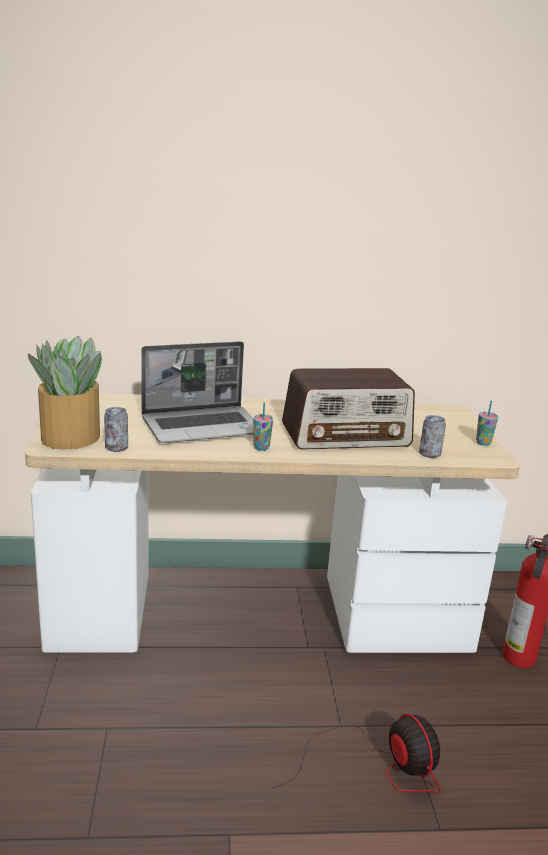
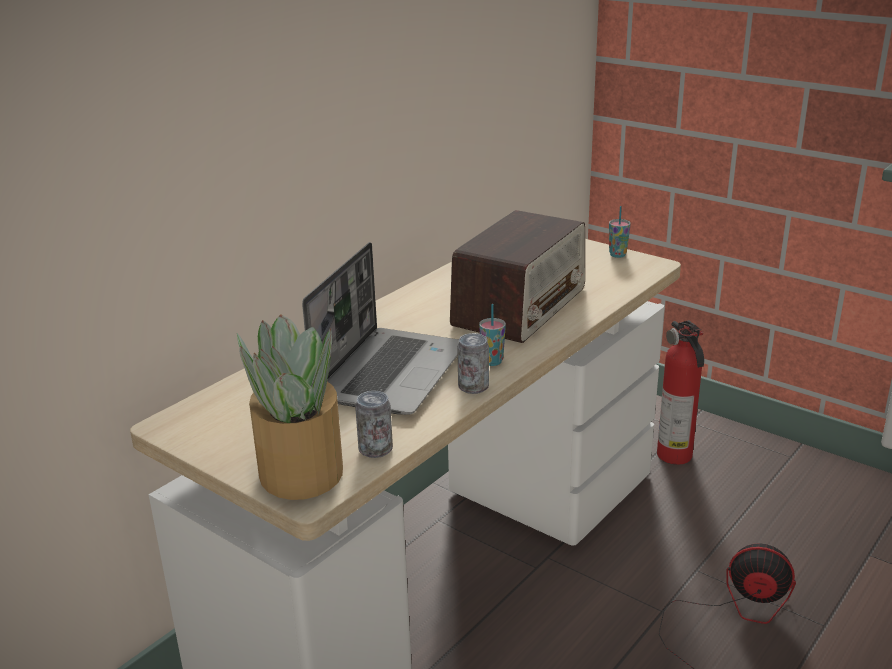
camera: 45 degrees left, 5 degrees up
can [419,415,446,458] -> can moved to [457,333,489,394]

